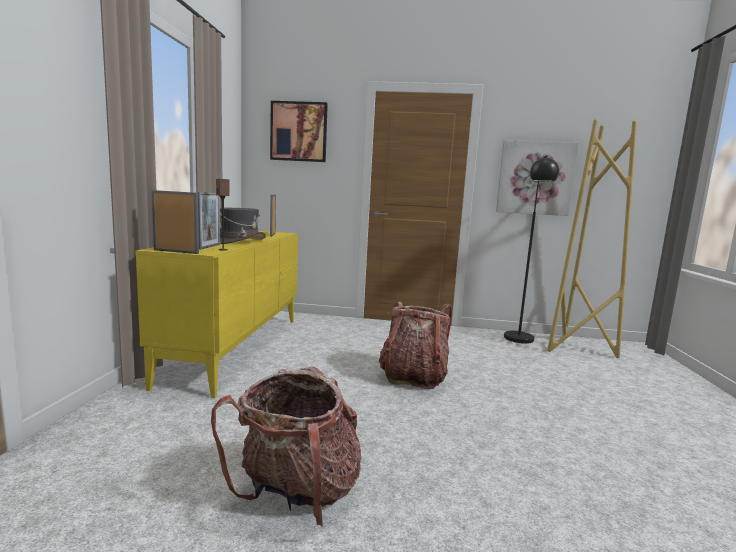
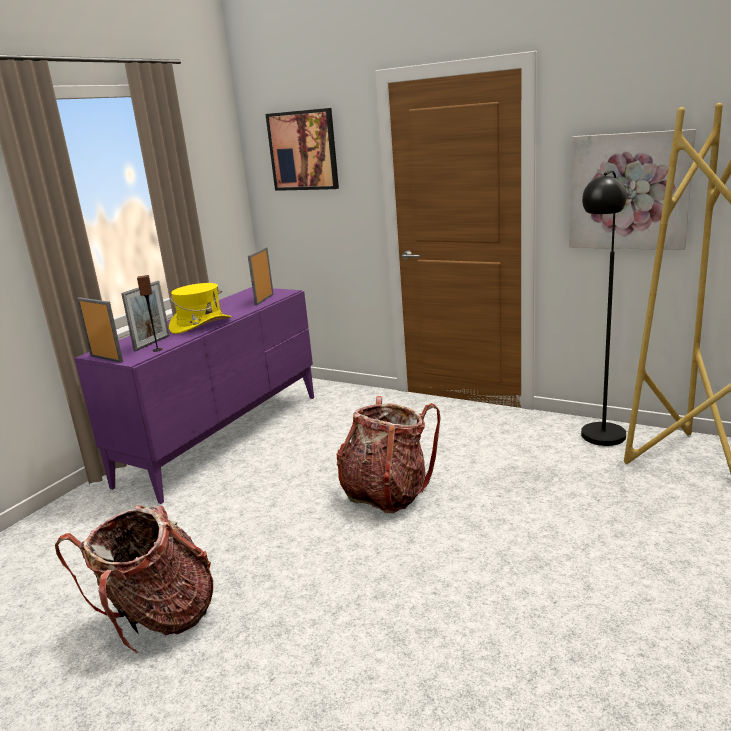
camera: 25 degrees right, 10 degrees up
yellow dresser [135,231,298,398] -> purple dresser [74,287,314,504]
grey hat [220,208,266,244] -> yellow hat [169,283,231,334]

